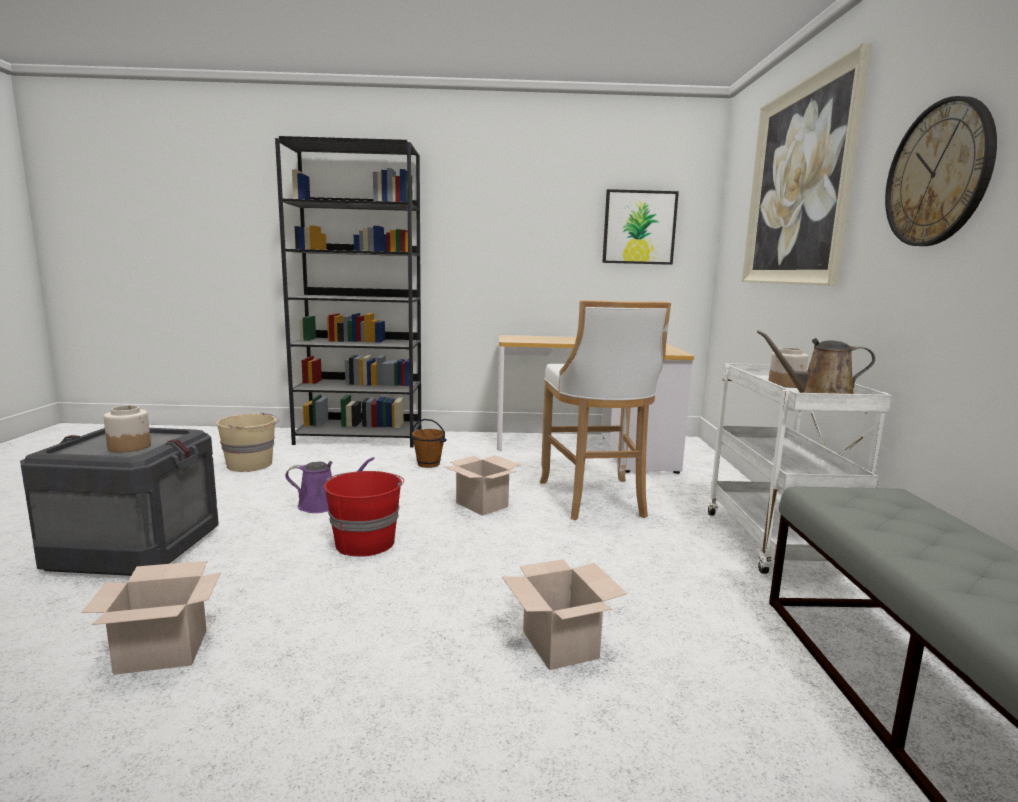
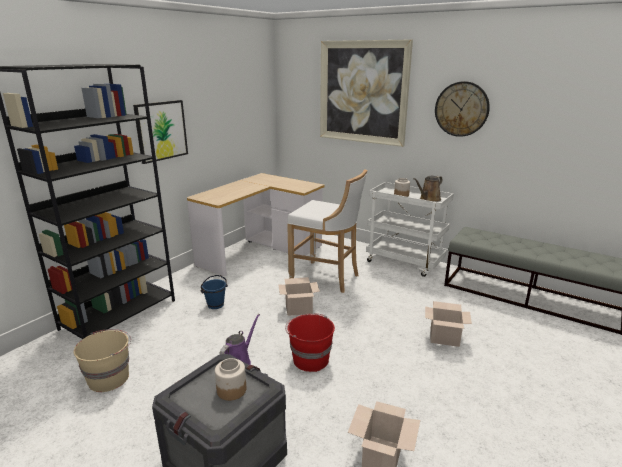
camera: 55 degrees left, 10 degrees up
brown bucket [411,419,447,468] -> blue bucket [201,275,228,309]
picture [602,189,679,265] -> picture moved to [133,100,188,164]

